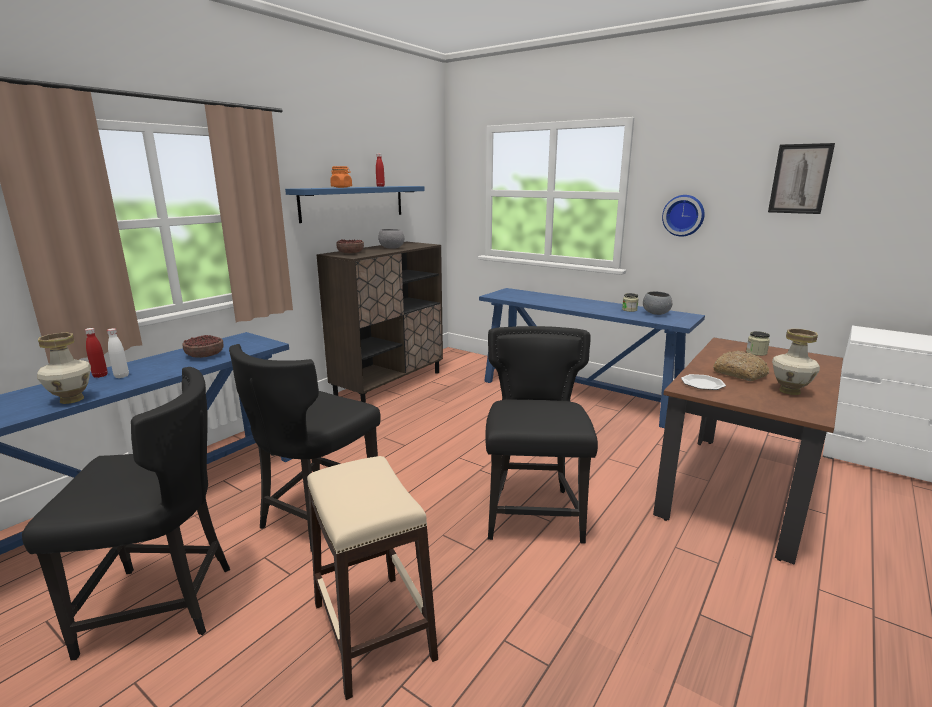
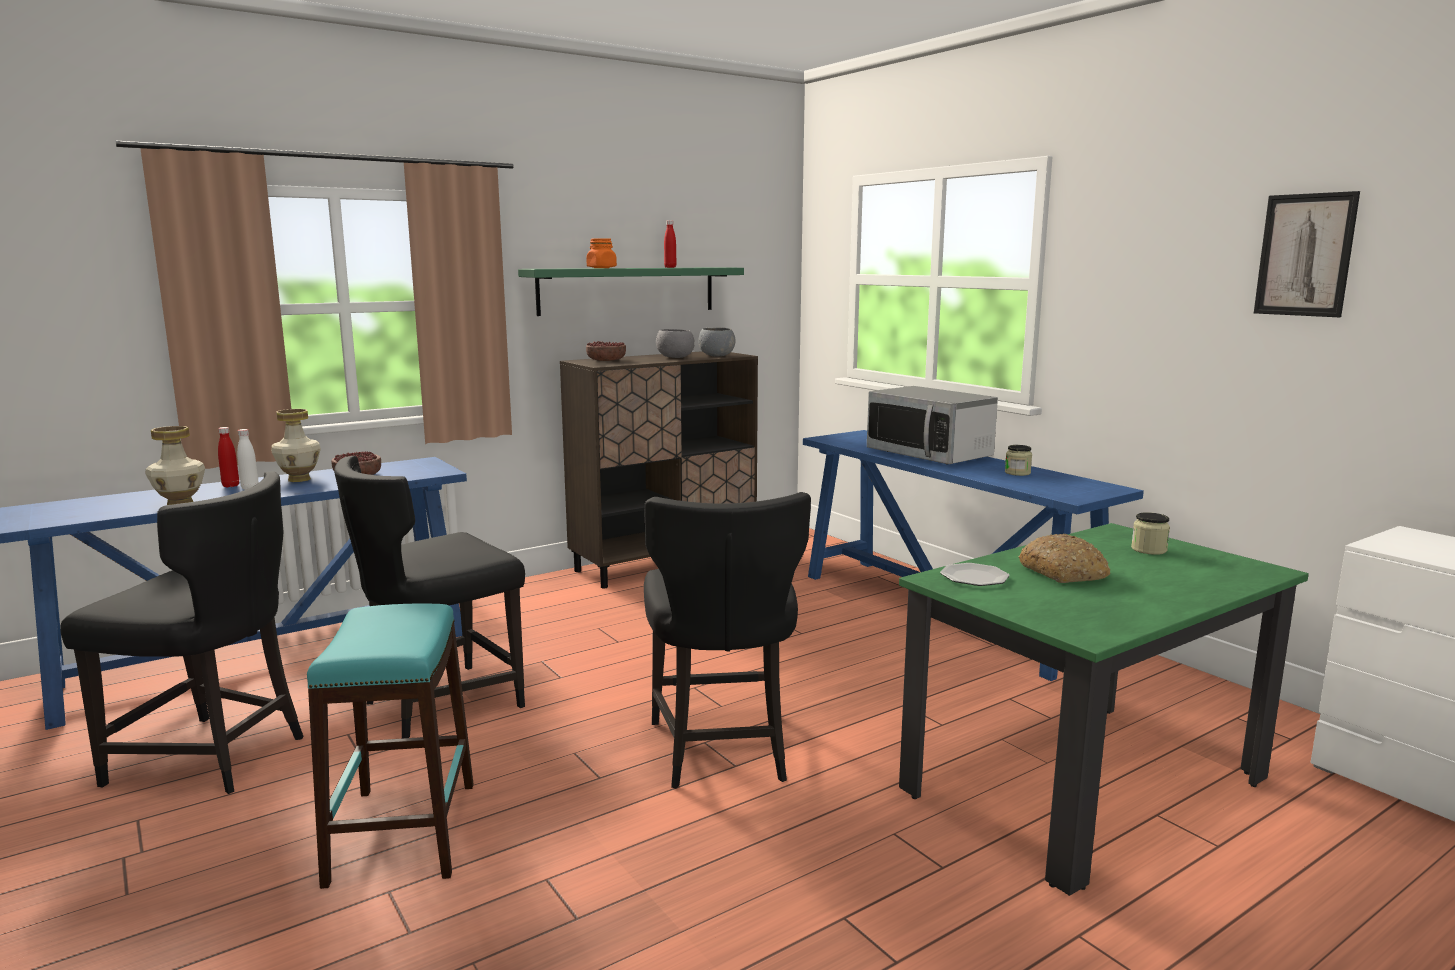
camera: 20 degrees right, 5 degrees down
blue shelf [285,186,425,223] -> green shelf [518,267,744,316]
beige stool [307,456,438,700] -> turquoise stool [307,603,473,889]
black chair [485,326,598,544] -> black chair turned 150 degrees clockwise [644,492,811,789]
grey bowl [643,291,672,315] -> grey bowl moved to [698,328,736,356]
brown dining table [653,338,843,565] -> green dining table [899,523,1309,896]
wall clock [662,195,705,237] -> none
vase [772,329,820,395] -> vase moved to [271,409,321,482]
none -> microwave [867,386,998,464]

